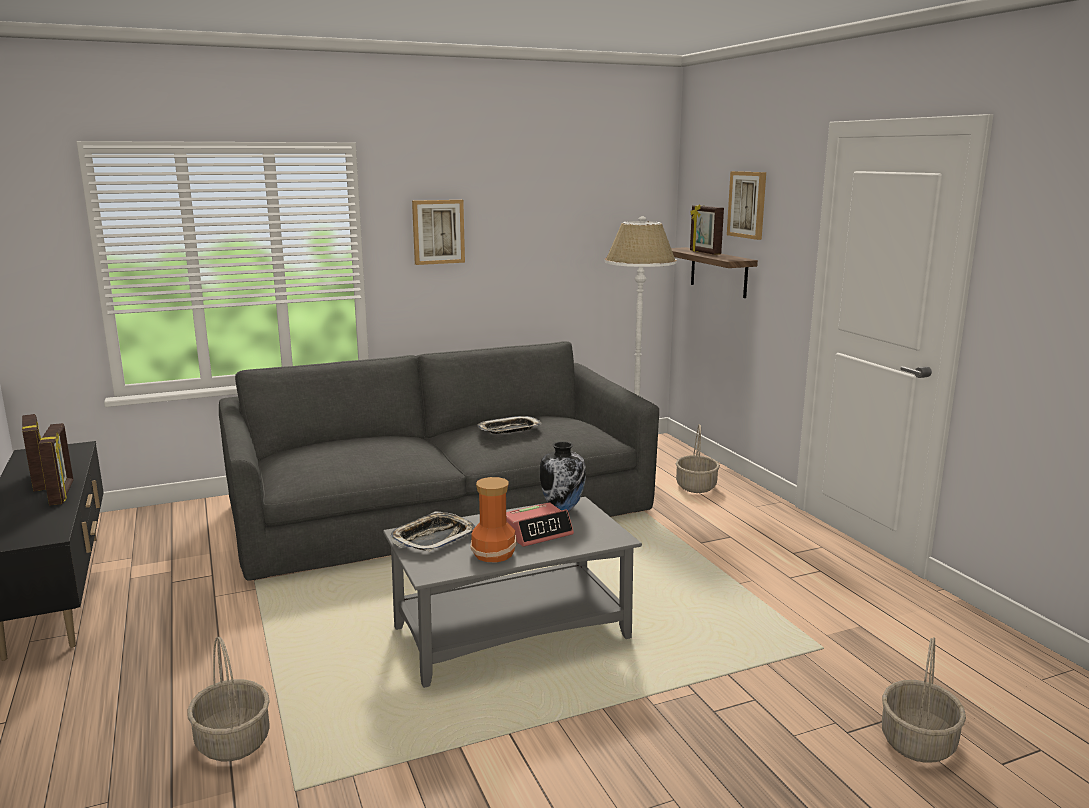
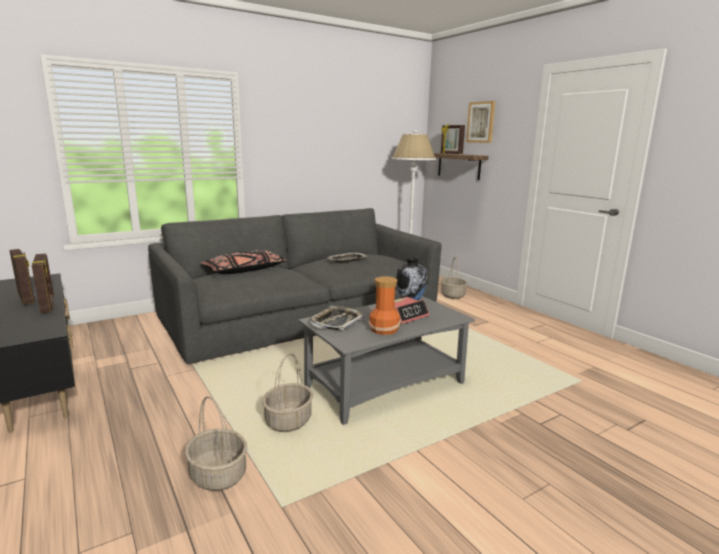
camera: 10 degrees left, 0 degrees up
picture [412,200,465,265] -> none
basket [882,637,966,763] -> basket moved to [262,353,313,432]
none -> black pillow [200,250,287,274]

